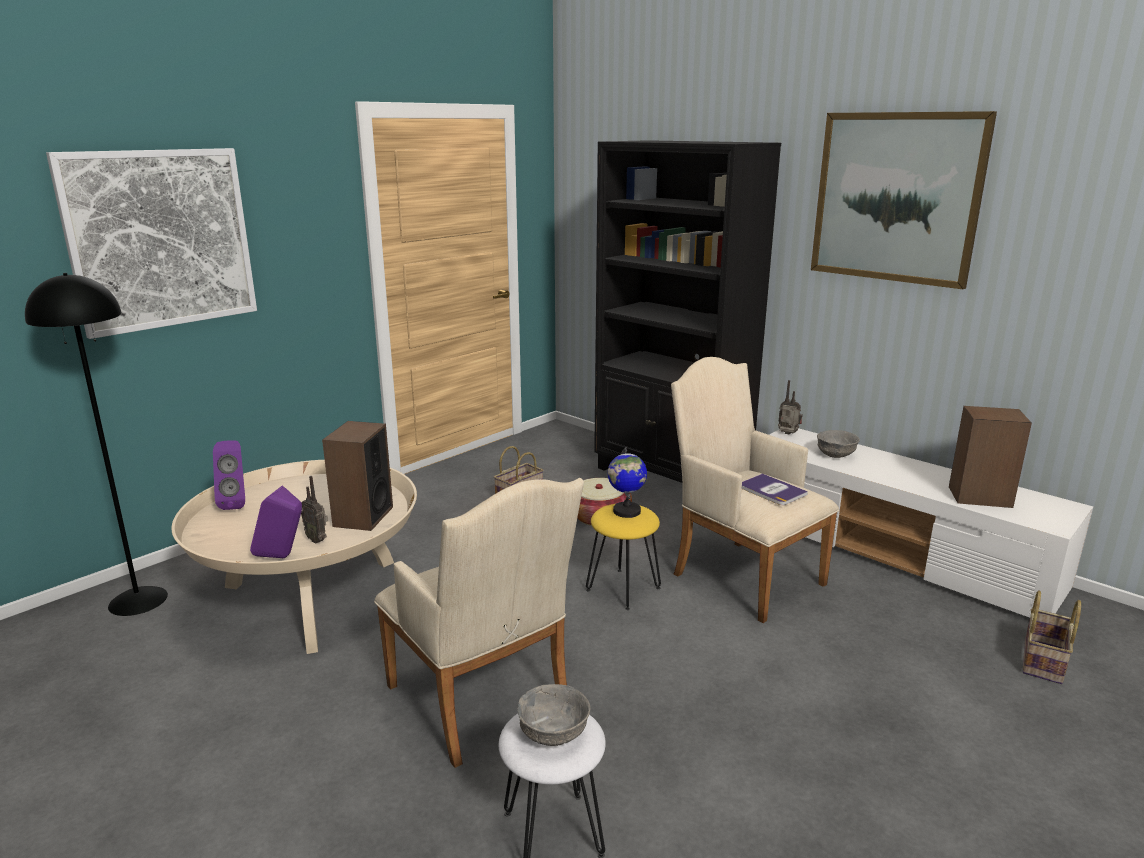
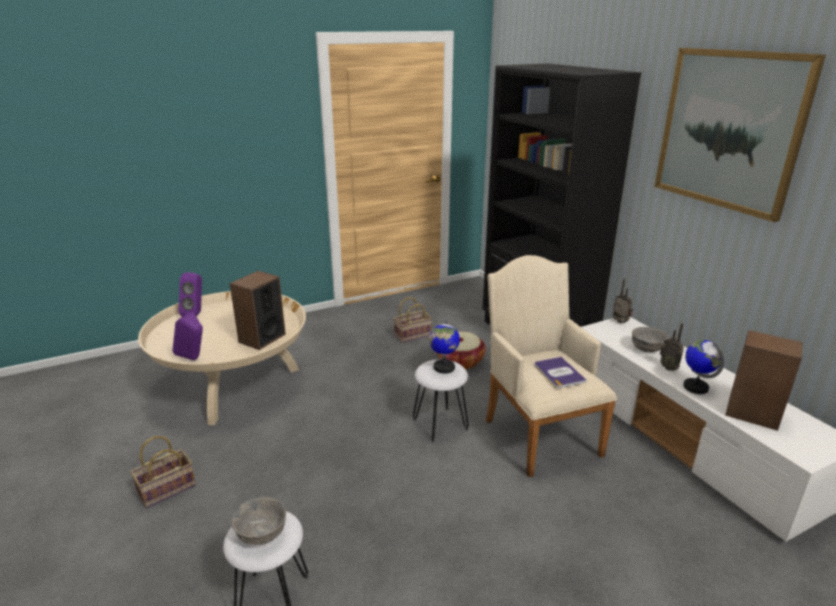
camera: 20 degrees right, 5 degrees up
black floor lamp [25,273,168,616] -> none
picture [46,148,257,339] -> none
radio [301,476,328,544] -> radio moved to [660,323,684,371]
beige armchair [374,478,584,768] -> none
yellow stool [586,504,661,610] -> white stool [413,359,469,442]
basket [1022,590,1081,684] -> basket moved to [131,436,196,508]
none -> globe [683,340,724,394]

